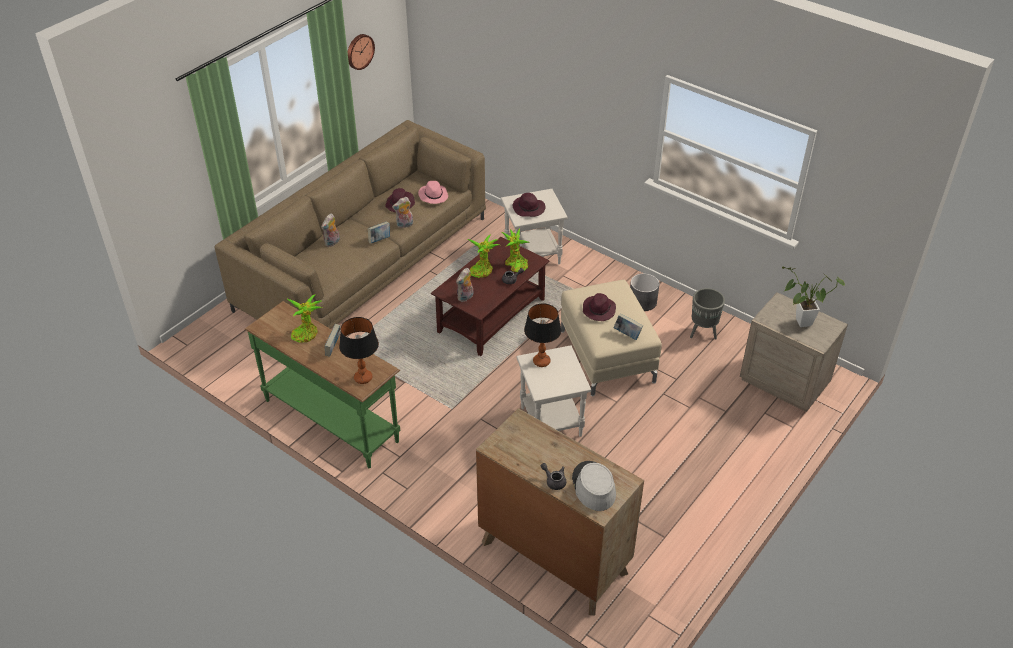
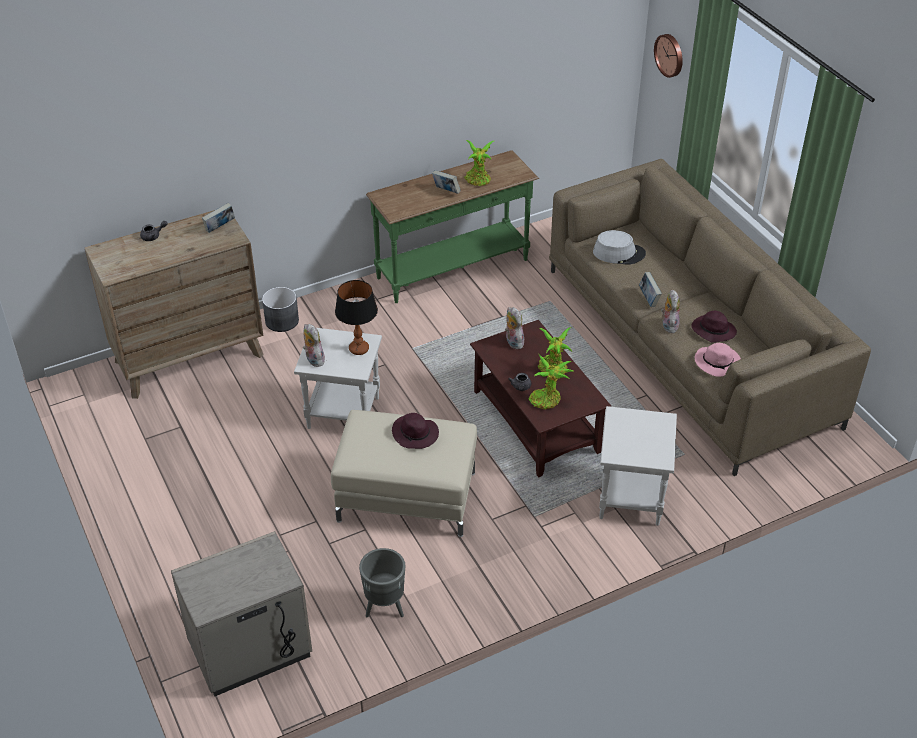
camera: 115 degrees right, 0 degrees up
plush toy [321,213,340,247] -> plush toy moved to [303,324,325,367]
table lamp [339,317,379,384] -> none
wall clock [348,34,375,70] -> wall clock moved to [654,34,683,78]
purple hat [513,193,546,217] -> none
grey hat [572,461,616,511] -> grey hat moved to [593,230,646,264]
book [614,313,643,340] -> book moved to [202,203,235,233]
grey planter [630,273,660,311] -> grey planter moved to [262,287,299,332]
potted plant [782,267,845,327] -> none

